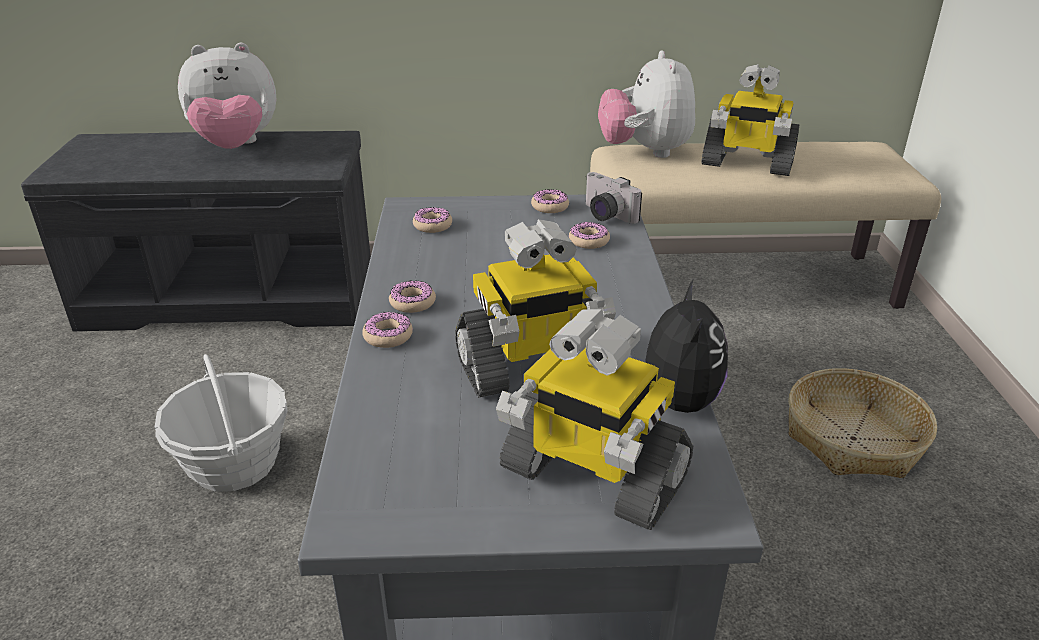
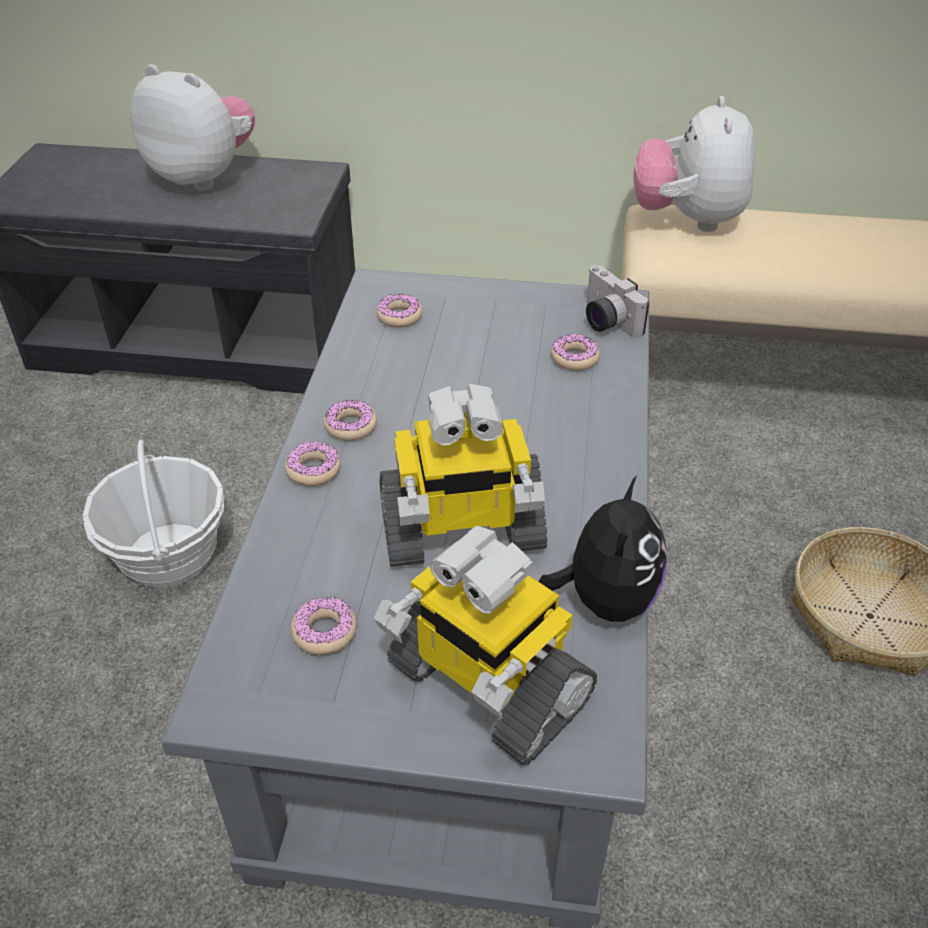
camera: 10 degrees right, 10 degrees up
plush toy [178,43,276,149] -> plush toy turned 150 degrees counterclockwise [130,64,255,191]
donut [531,189,569,213] -> donut moved to [291,597,357,655]
toy robot [701,64,800,176] -> none

